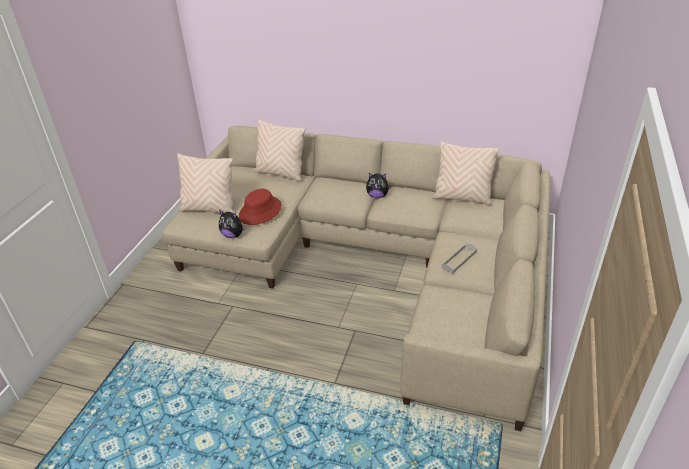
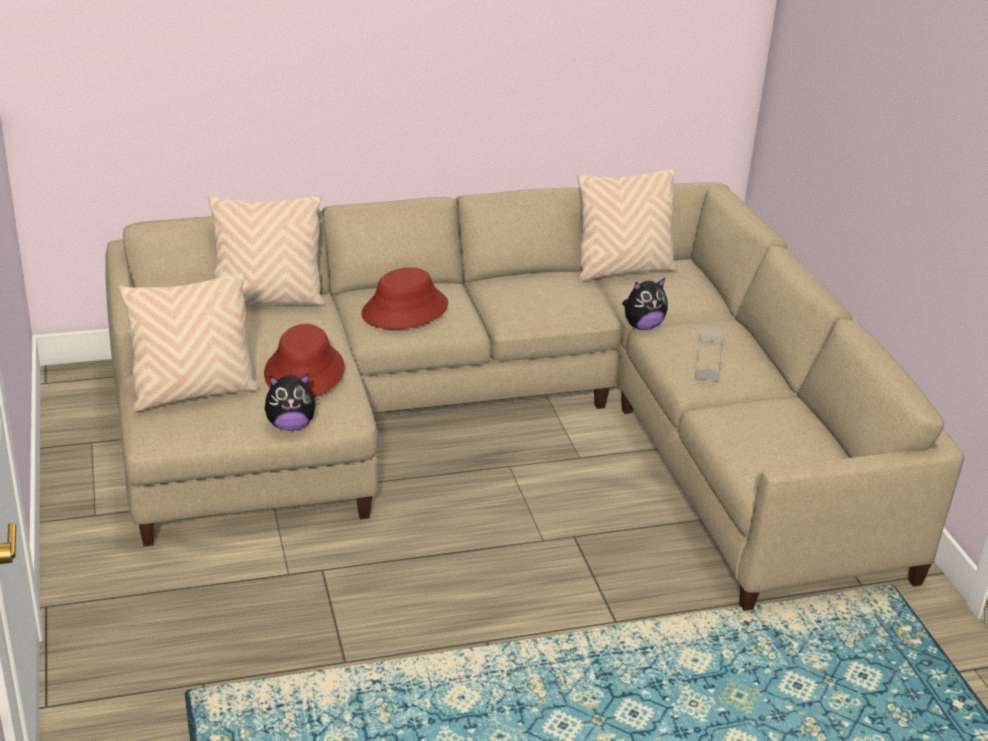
camera: 35 degrees left, 5 degrees down
plush toy [366,173,391,199] -> plush toy moved to [622,278,668,330]
none -> red hat [361,267,448,329]

